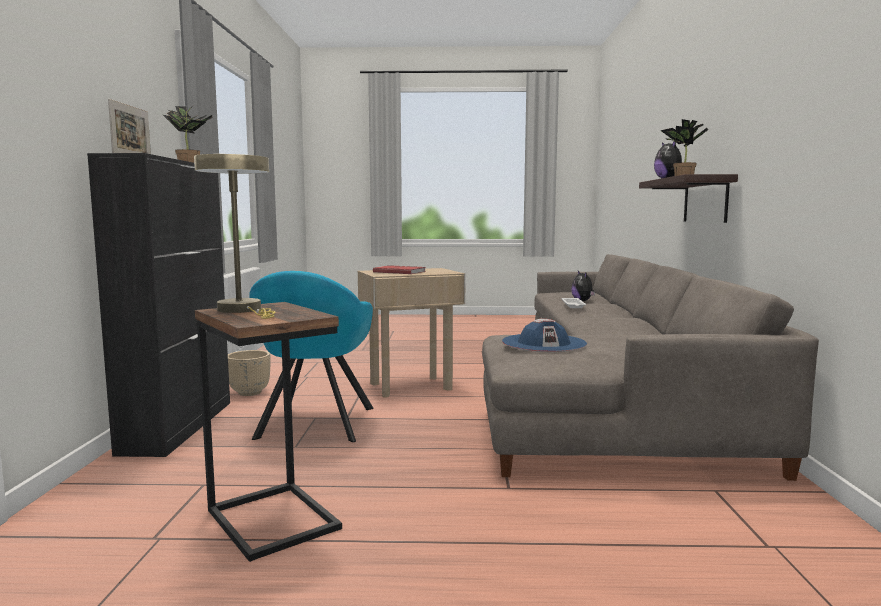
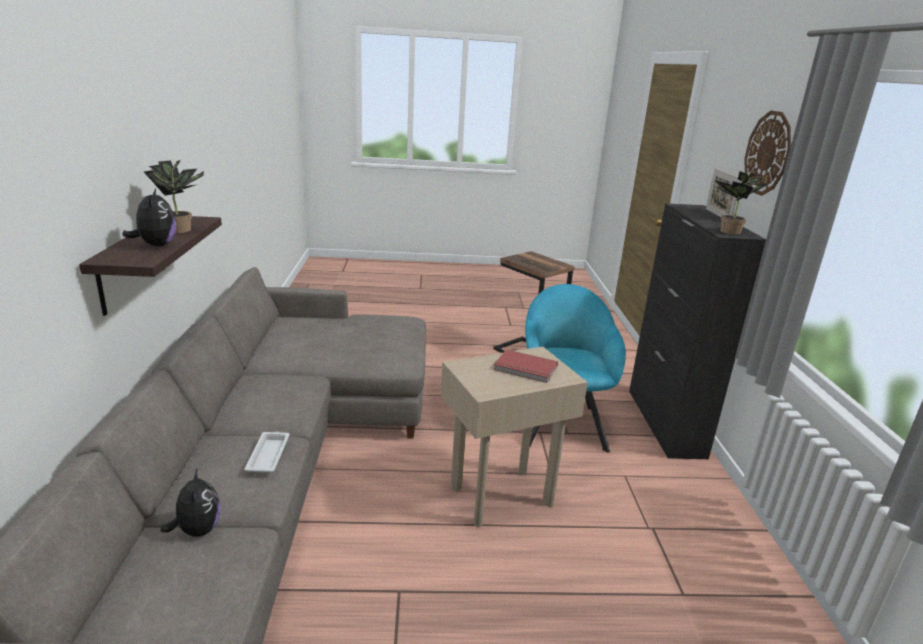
camera: 175 degrees right, 15 degrees up
beige table lamp [194,154,276,319] -> none
beige planter [228,350,271,396] -> none
blue hat [502,319,587,352] -> none
none -> wall clock [744,110,791,196]

